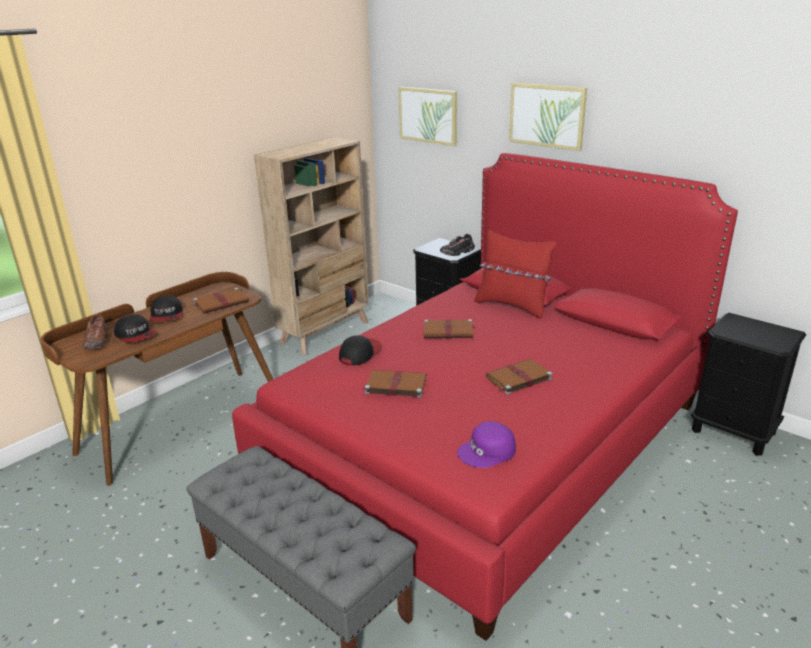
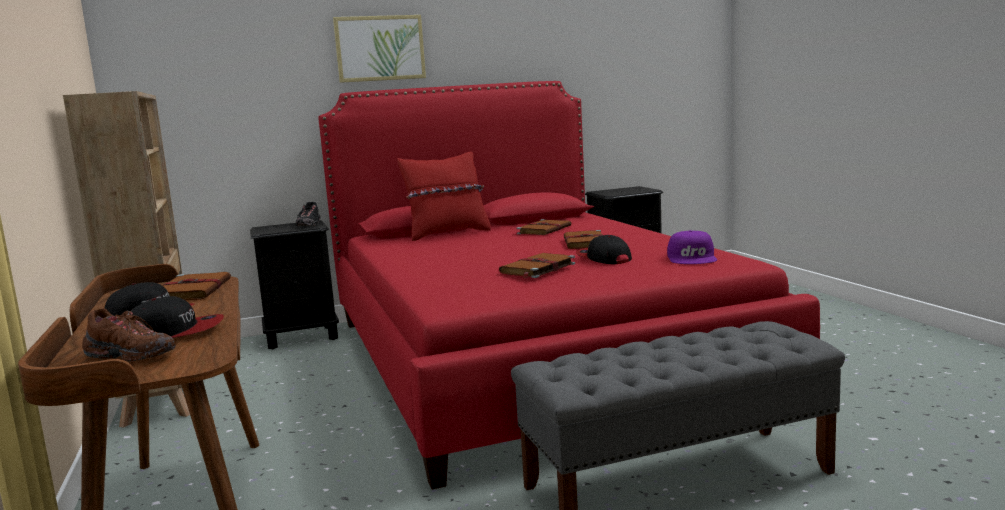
camera: 60 degrees left, 15 degrees down
cap [339,335,381,365] -> cap moved to [576,235,632,264]
picture [399,87,457,146] -> none
brown book [424,319,477,338] -> brown book moved to [517,219,571,235]

